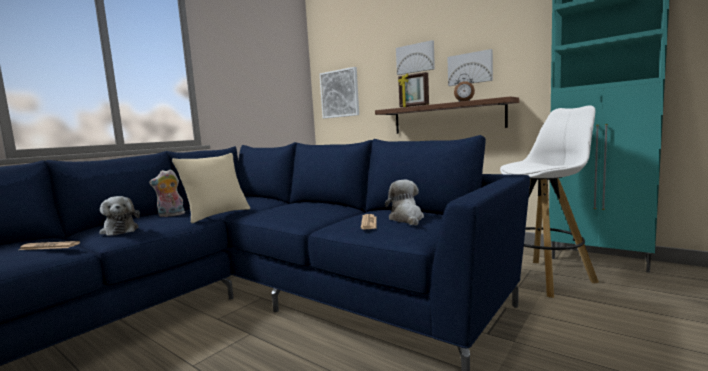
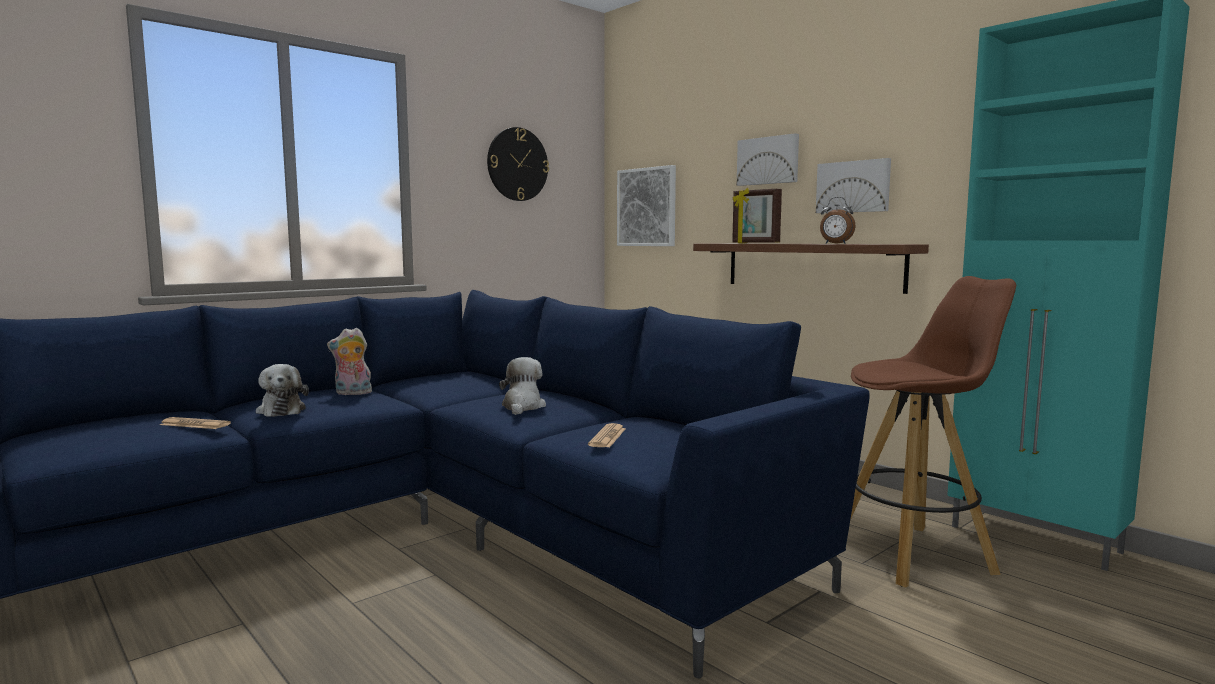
camera: 10 degrees right, 0 degrees up
beige pillow [172,153,250,223] -> none
plush toy [385,180,424,226] -> plush toy moved to [499,357,546,415]
white stool [500,105,599,298] -> brown stool [850,276,1016,588]
none -> wall clock [487,127,549,201]

